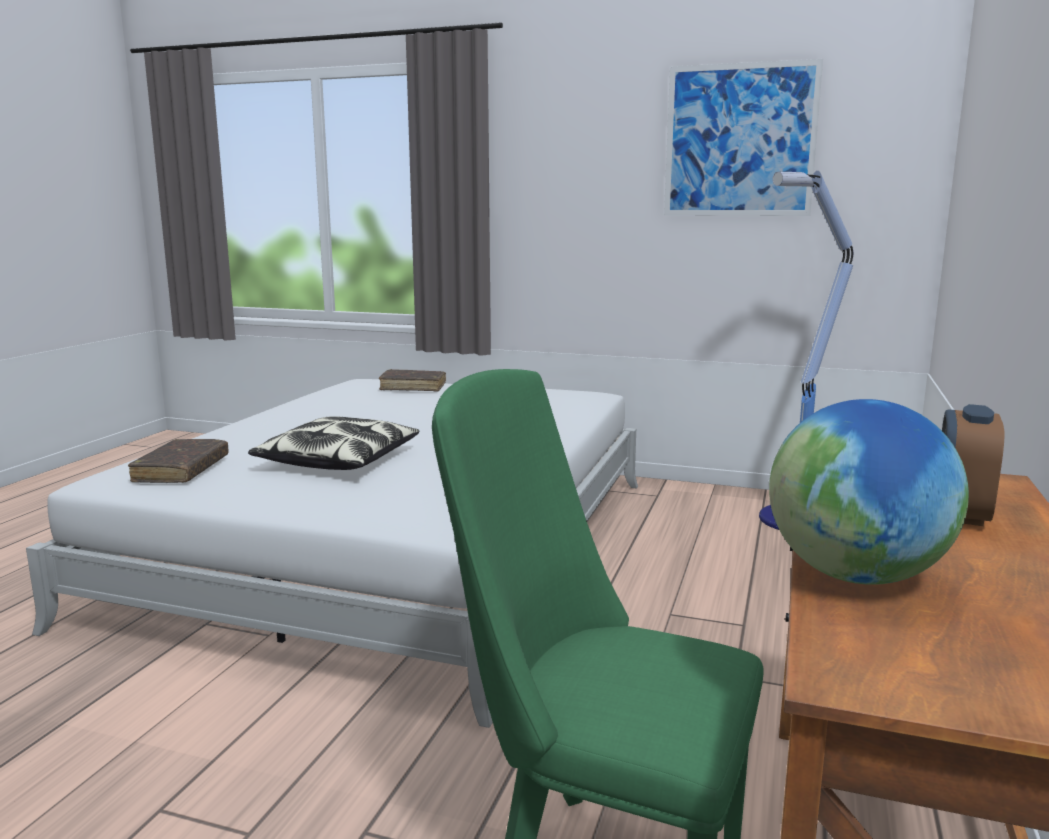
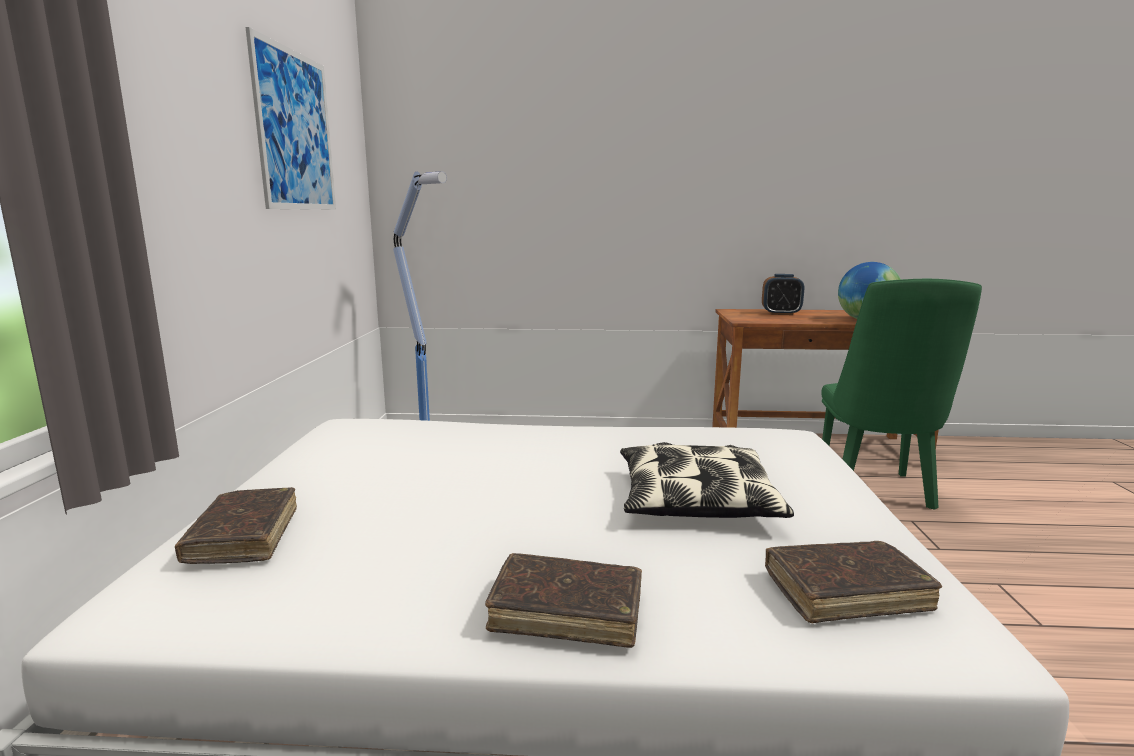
camera: 105 degrees left, 0 degrees up
none -> brown book [485,553,642,648]

